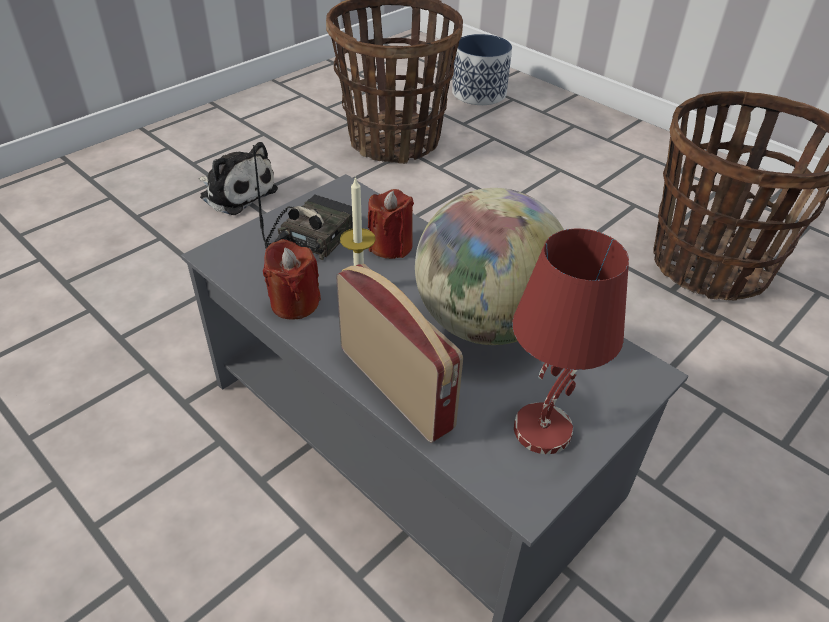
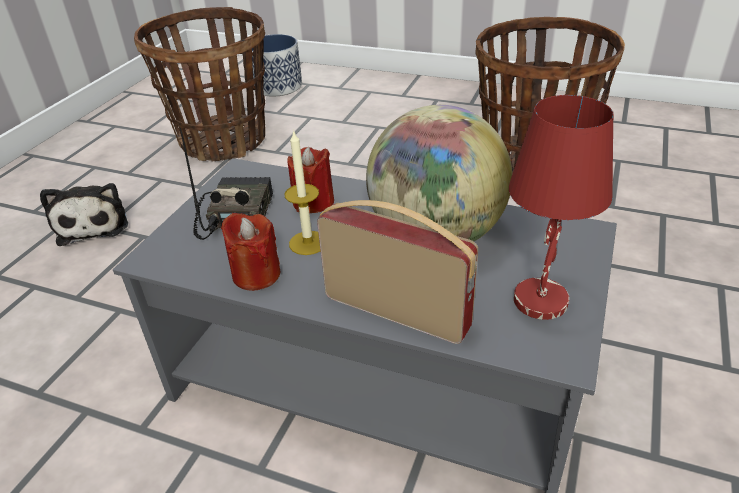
camera: 20 degrees left, 5 degrees down
plush toy [198,142,278,215] -> plush toy turned 60 degrees clockwise [40,183,128,246]

